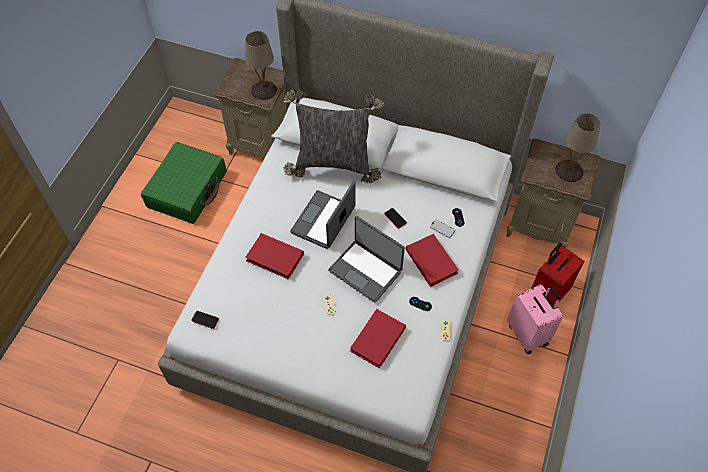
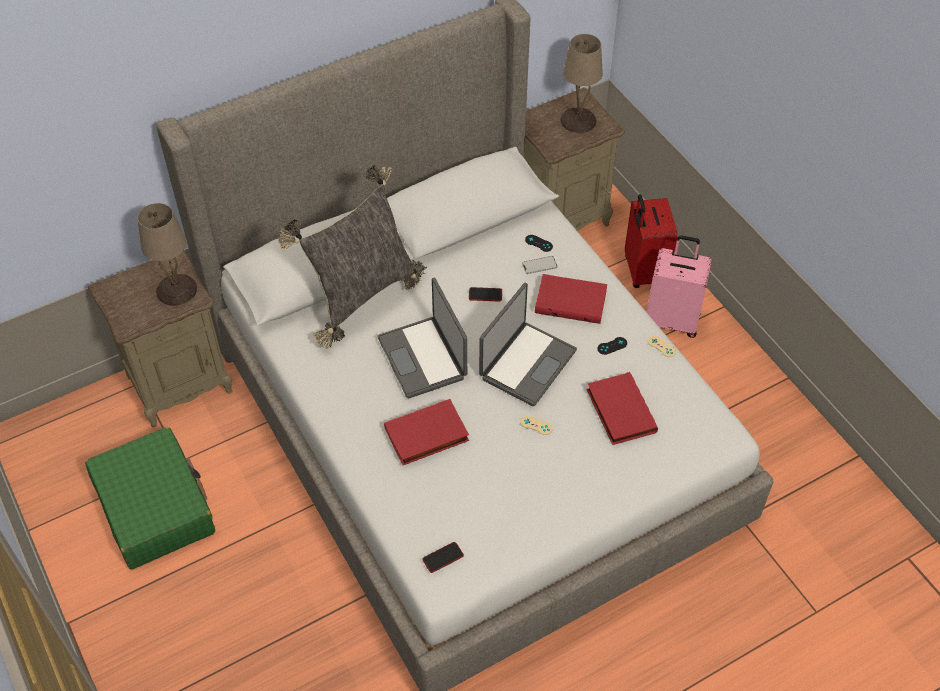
camera: 50 degrees left, 5 degrees down
laptop [328,216,405,302] -> laptop turned 45 degrees counterclockwise [479,283,577,406]

